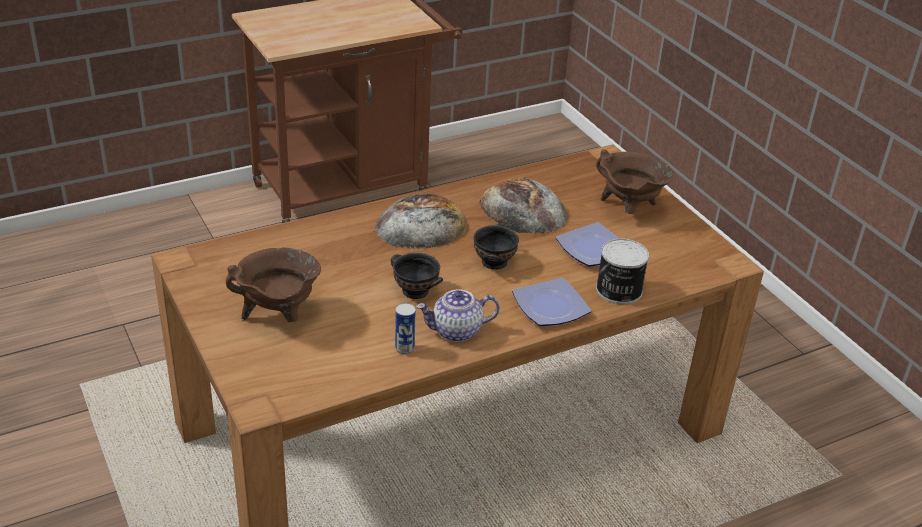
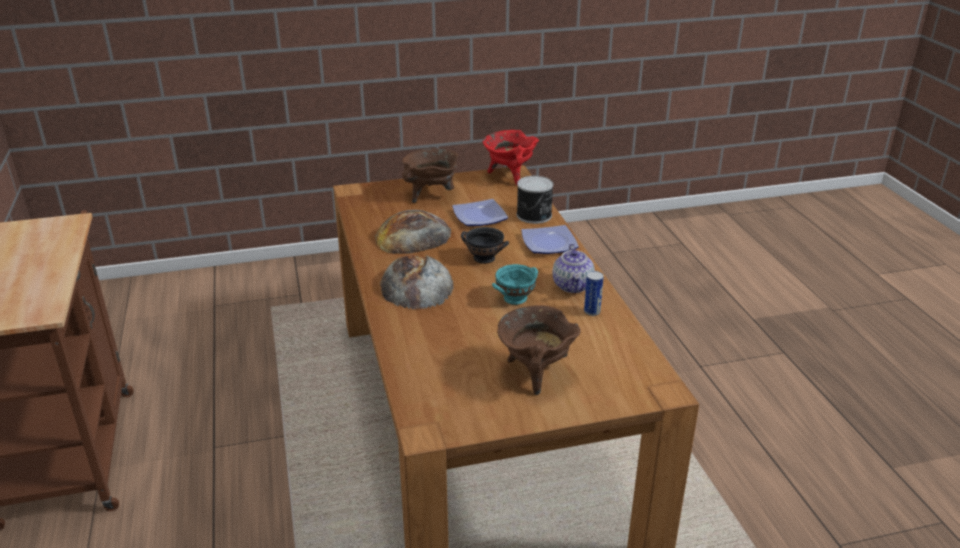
camera: 75 degrees left, 5 degrees down
black bowl [391,253,443,299] -> turquoise bowl [492,264,538,305]
none -> red cooking pot [483,130,539,185]

